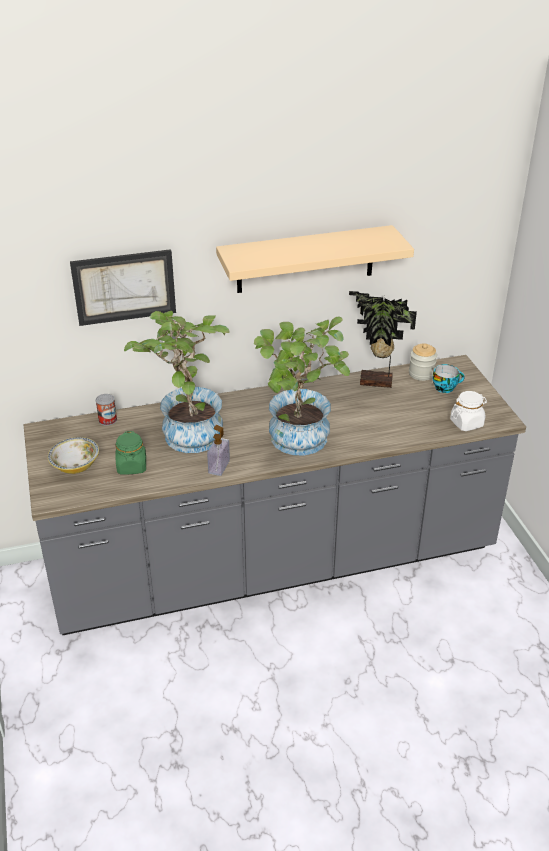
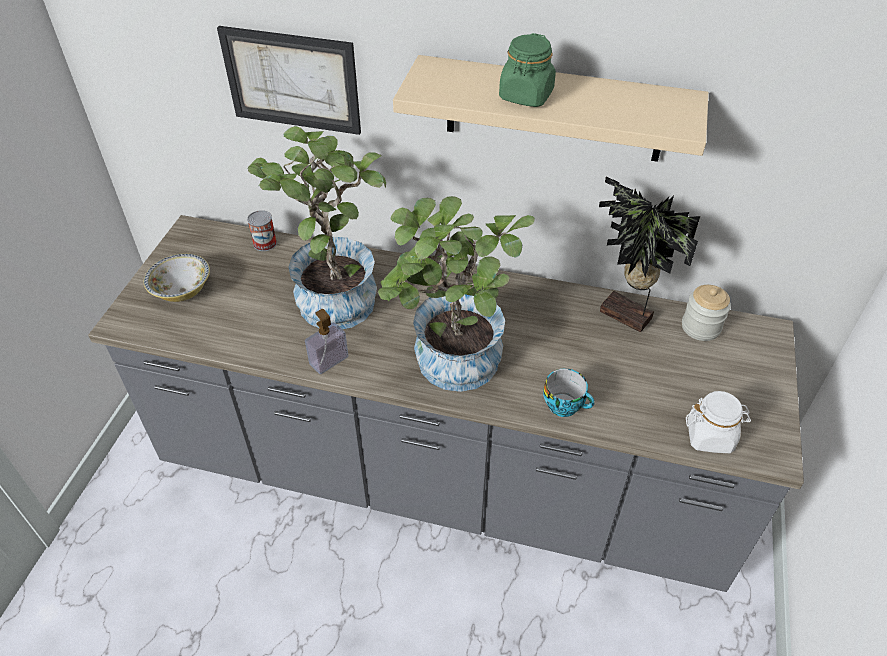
camera: 30 degrees right, 10 degrees up
green jar [115,431,146,474] -> green jar moved to [499,33,556,107]
cup [433,364,465,393] -> cup moved to [543,369,595,417]

